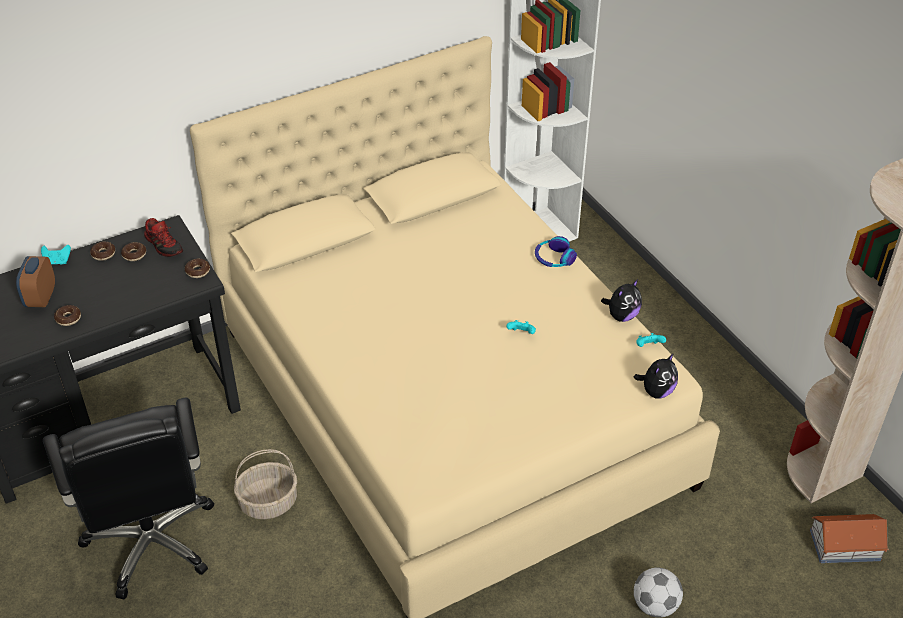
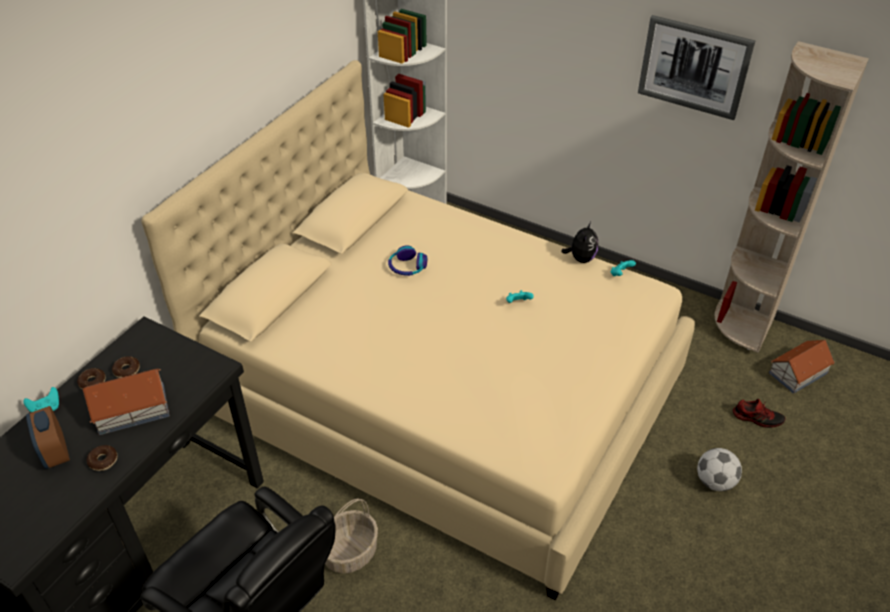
camera: 30 degrees left, 0 degrees up
shoe [144,218,183,257] -> shoe moved to [733,399,785,428]
donut [185,259,210,278] -> none
headphones [535,236,577,267] -> headphones moved to [388,245,427,276]
plush toy [634,353,678,399] -> none
none -> toy house [82,368,170,435]
none -> picture [638,15,755,120]

